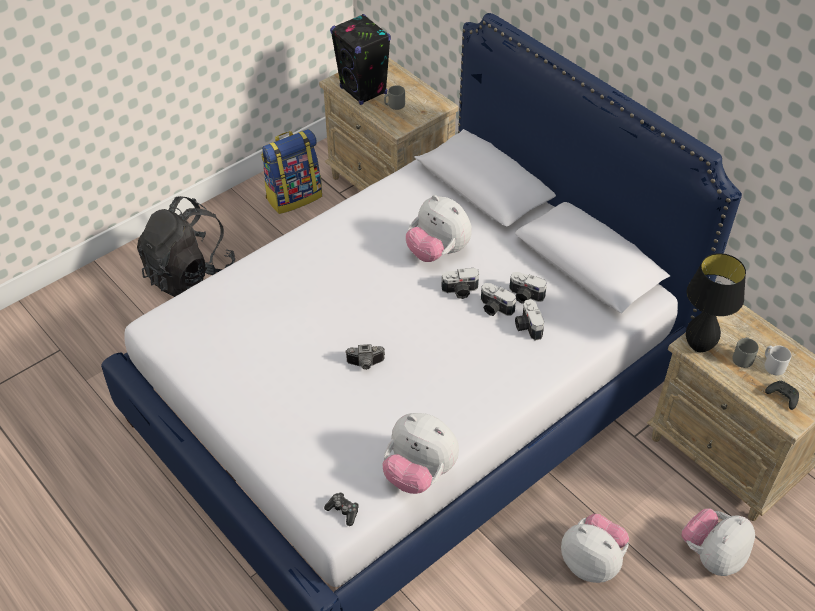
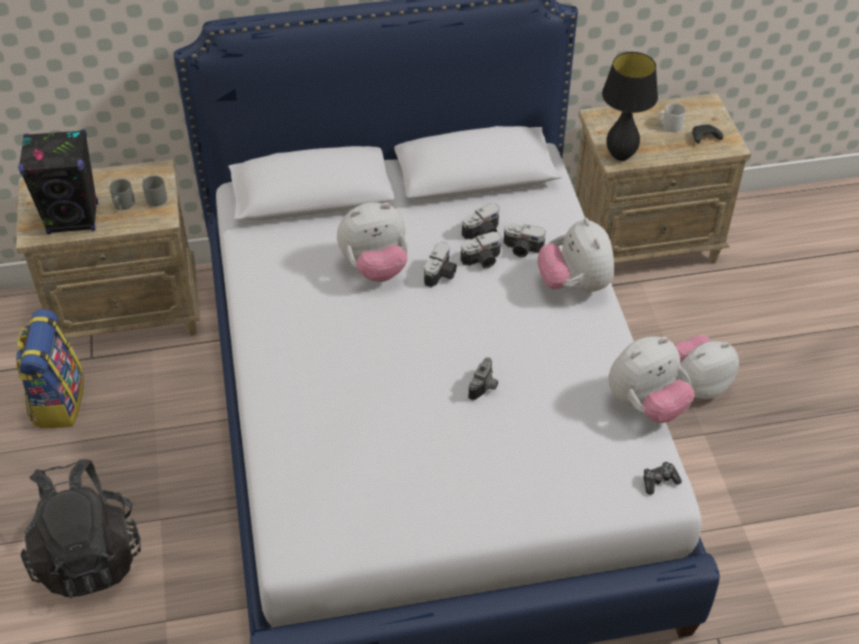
camera: 60 degrees left, 0 degrees up
plush toy [681,508,755,576] -> plush toy moved to [537,218,614,293]
grey mug [732,337,759,368] -> grey mug moved to [142,176,167,206]

